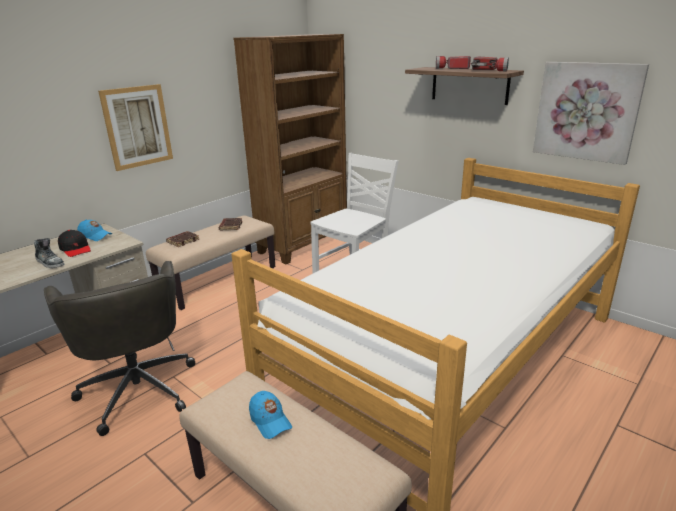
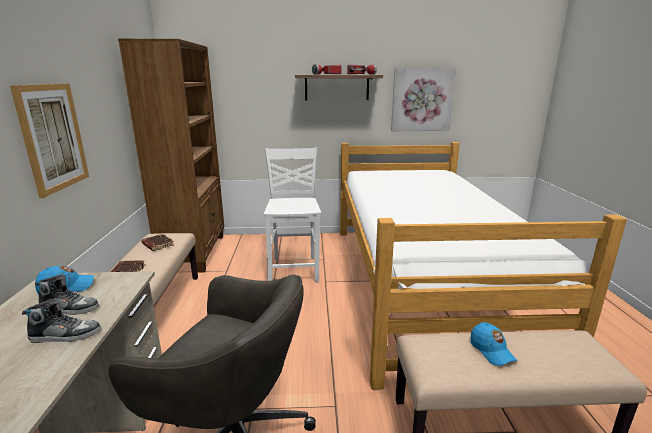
camera: 45 degrees left, 5 degrees down
black cap [58,230,91,257] -> shoe [35,275,99,315]
blue cap [249,391,292,439] -> blue cap turned 60 degrees clockwise [471,322,517,366]

